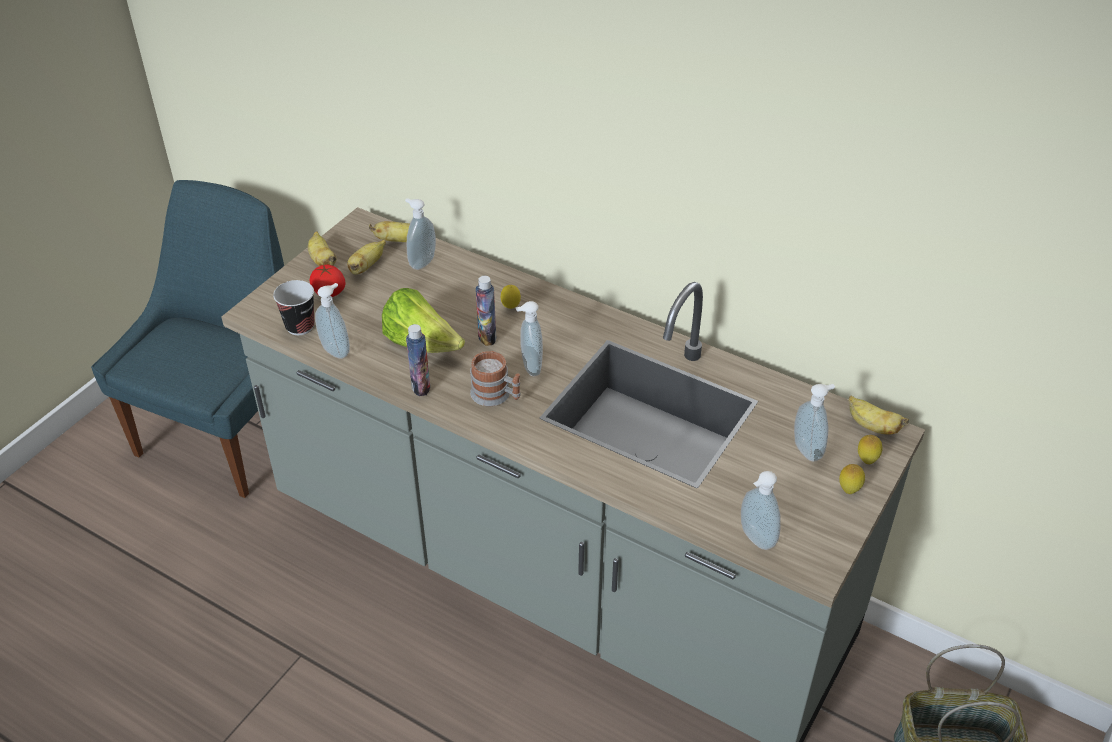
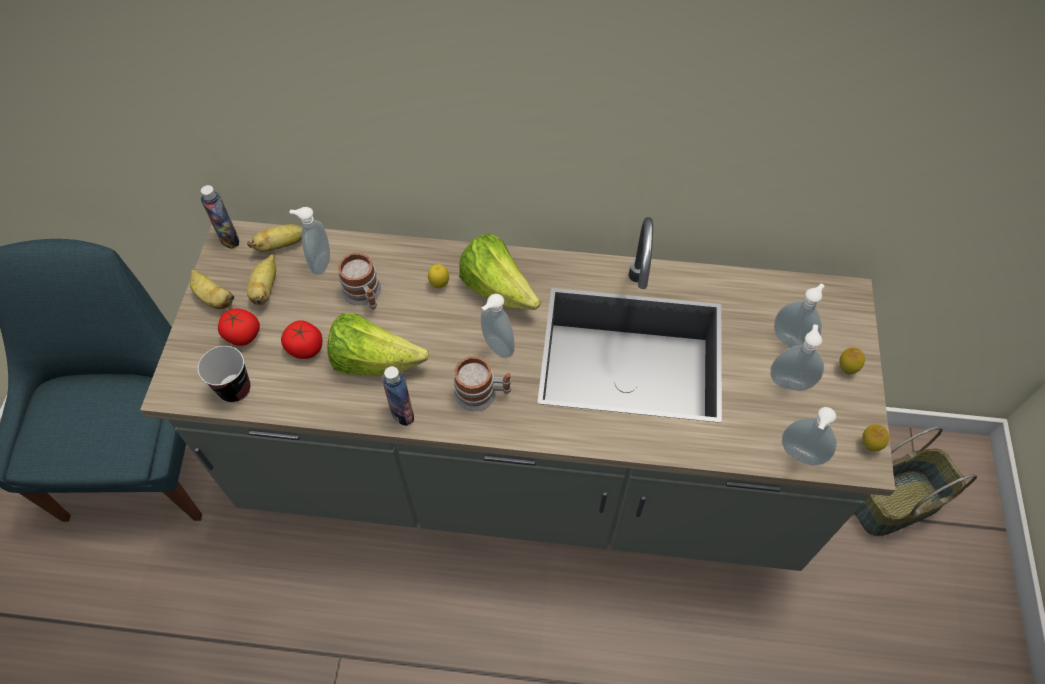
camera: 25 degrees left, 15 degrees up
soap dispenser [315,283,350,359] -> soap dispenser moved to [770,324,824,391]
bottle [476,276,496,346] -> bottle moved to [201,185,239,249]
banana [849,396,909,435] -> none
lemon [858,435,883,464] -> lemon moved to [862,424,889,451]
none -> tomato [281,320,322,359]
none -> mug [338,252,381,310]
none -> lettuce [459,233,541,310]

